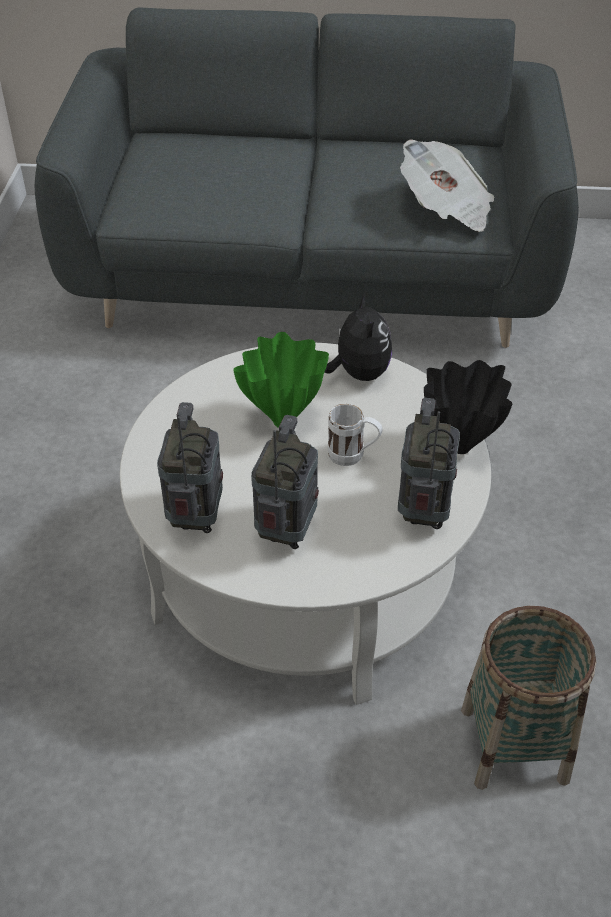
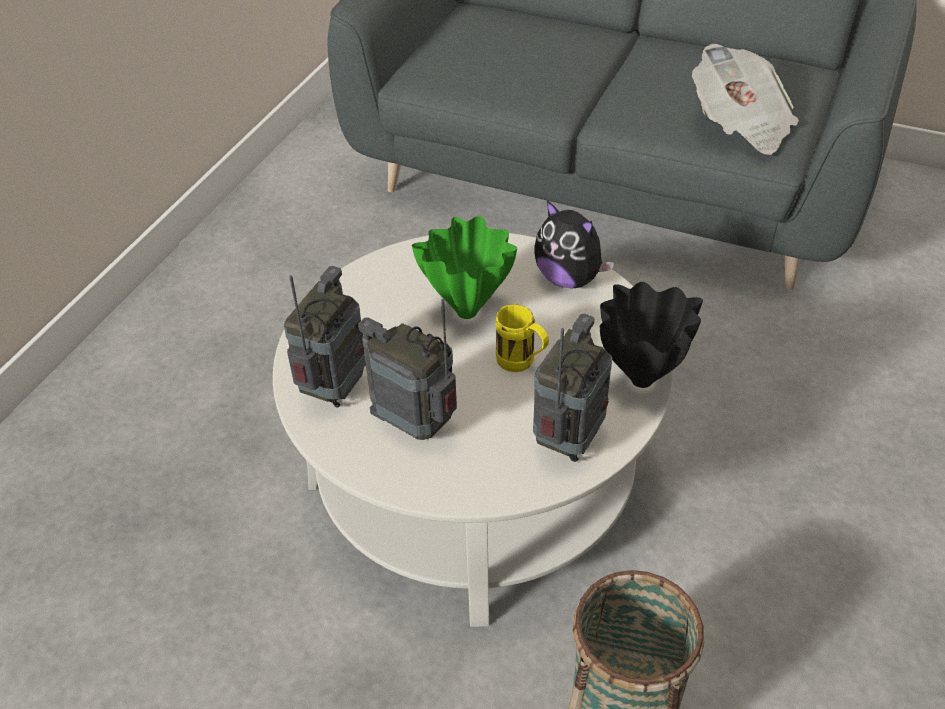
camera: 20 degrees right, 0 degrees up
radio [251,415,319,549] -> radio turned 90 degrees counterclockwise [358,299,457,440]
plush toy [324,292,392,381] -> plush toy turned 120 degrees clockwise [534,200,615,289]
white mug [328,404,383,466] -> yellow mug [496,304,549,372]

